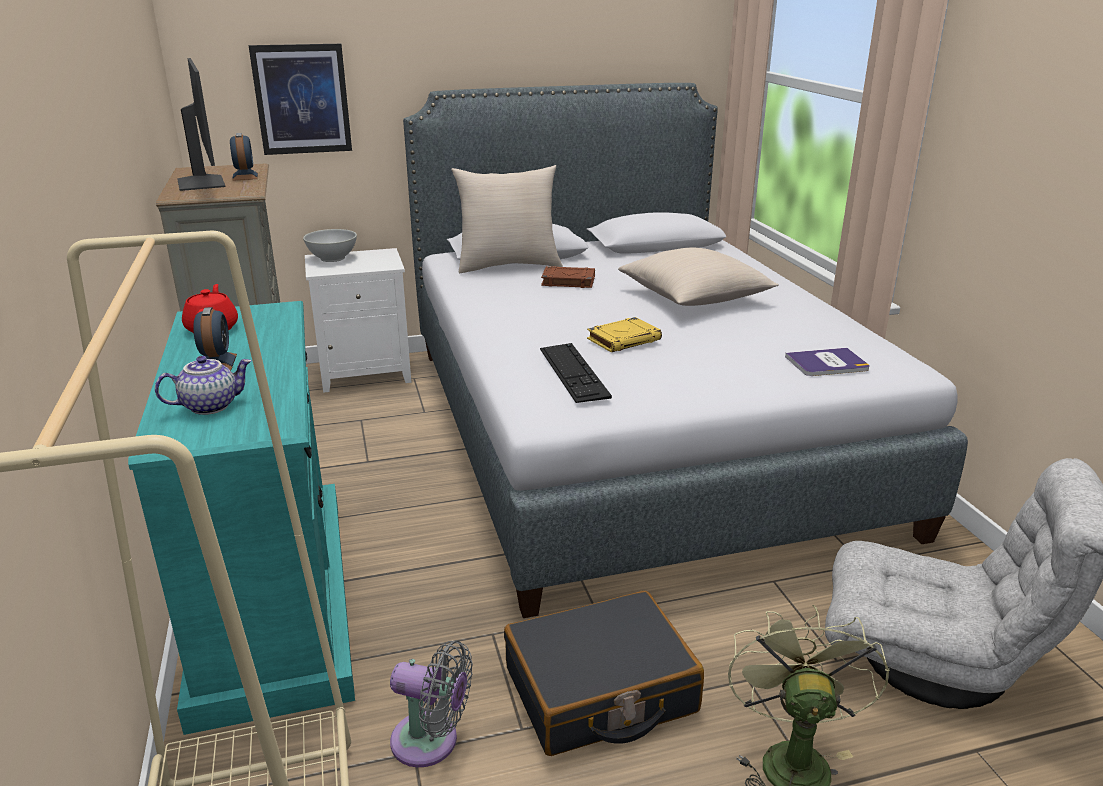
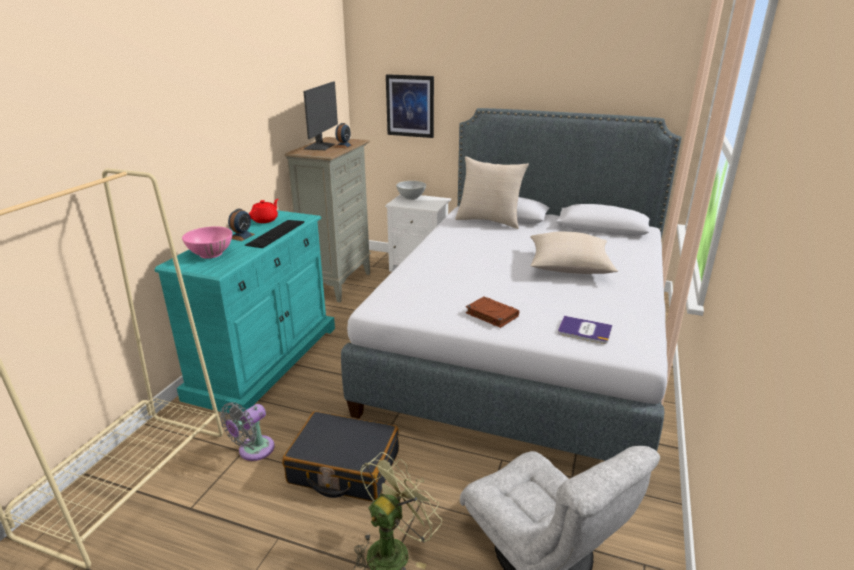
camera: 35 degrees right, 0 degrees up
teapot [155,356,252,415] -> pink bowl [182,226,233,259]
grey fan [390,641,473,768] -> grey fan turned 75 degrees clockwise [220,402,275,461]
keyboard [540,343,612,403] -> keyboard moved to [245,220,304,248]
brown book [541,266,595,288] -> brown book moved to [466,297,519,328]
yellow book [587,317,662,352] -> none

